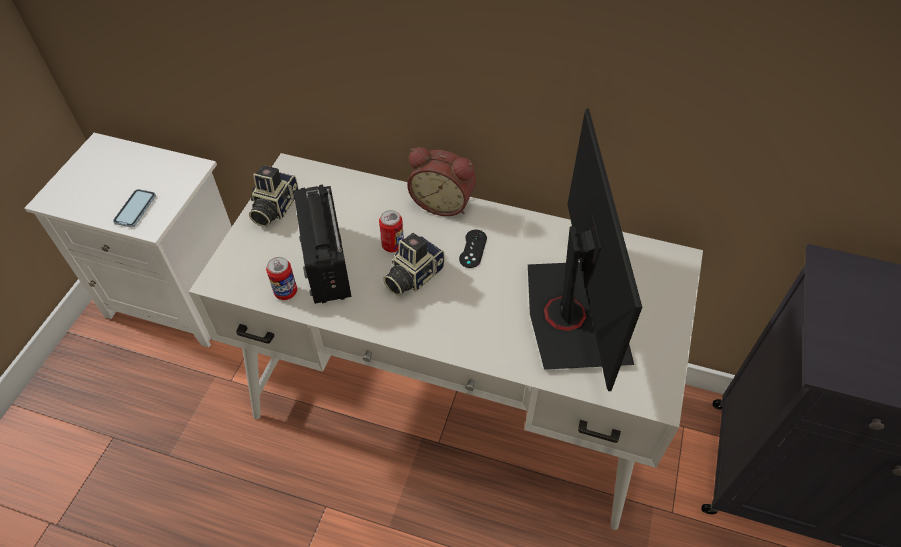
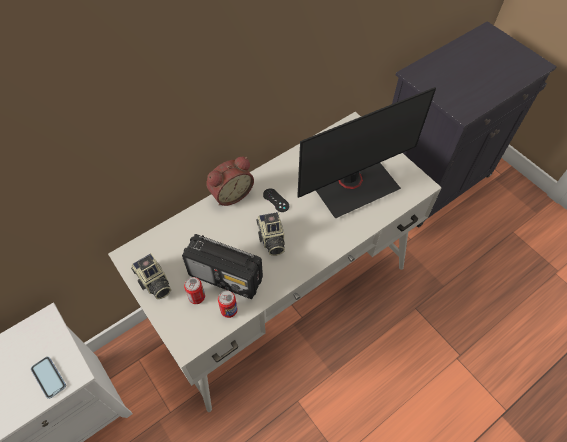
camera: 55 degrees left, 5 degrees up
can [379,210,404,252] -> can moved to [184,277,205,304]
monitor [528,109,642,391] -> monitor turned 120 degrees clockwise [297,87,436,219]

